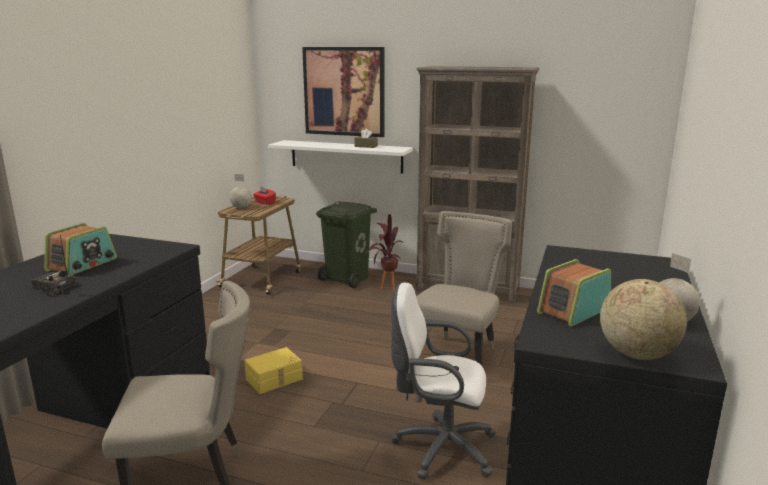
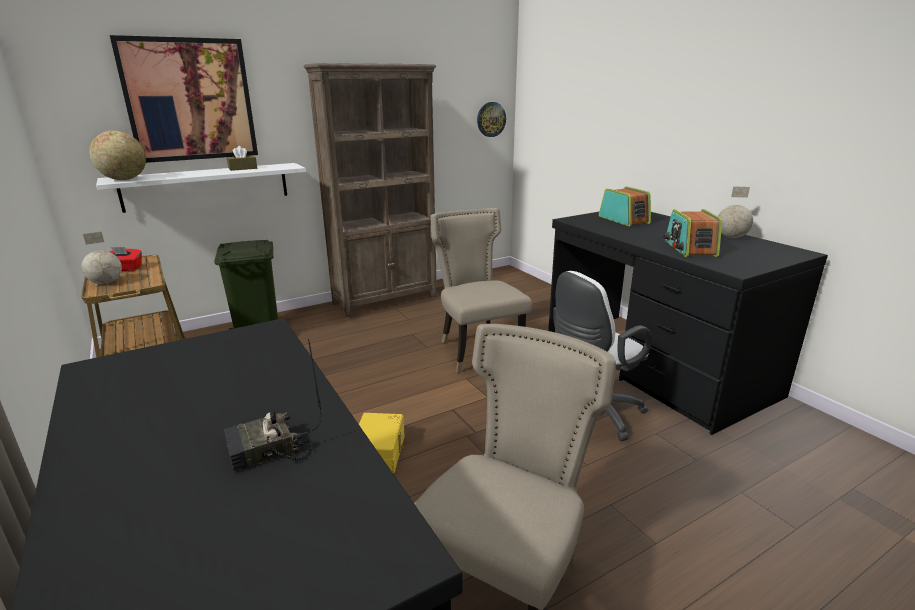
camera: 50 degrees left, 5 degrees up
radio [44,223,117,275] -> radio moved to [599,186,651,226]
potted plant [363,214,404,292] -> none
globe [600,279,687,360] -> globe moved to [89,130,146,180]
none -> wall clock [477,102,506,137]

